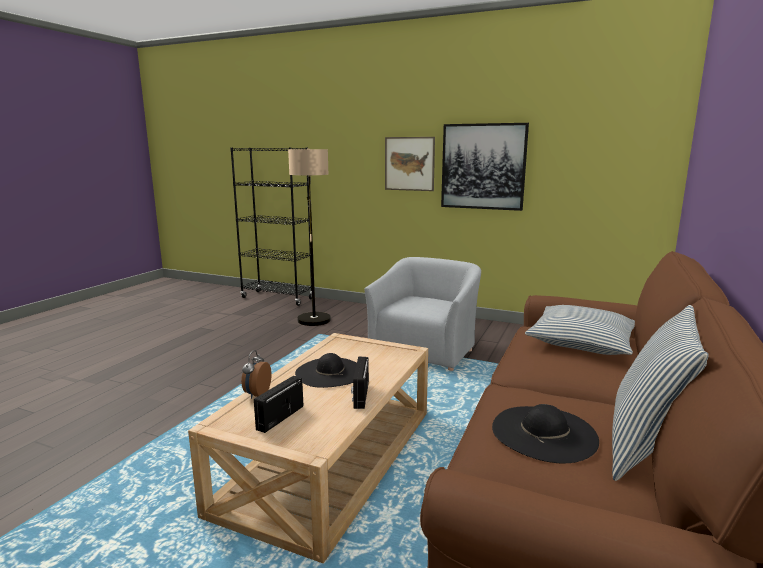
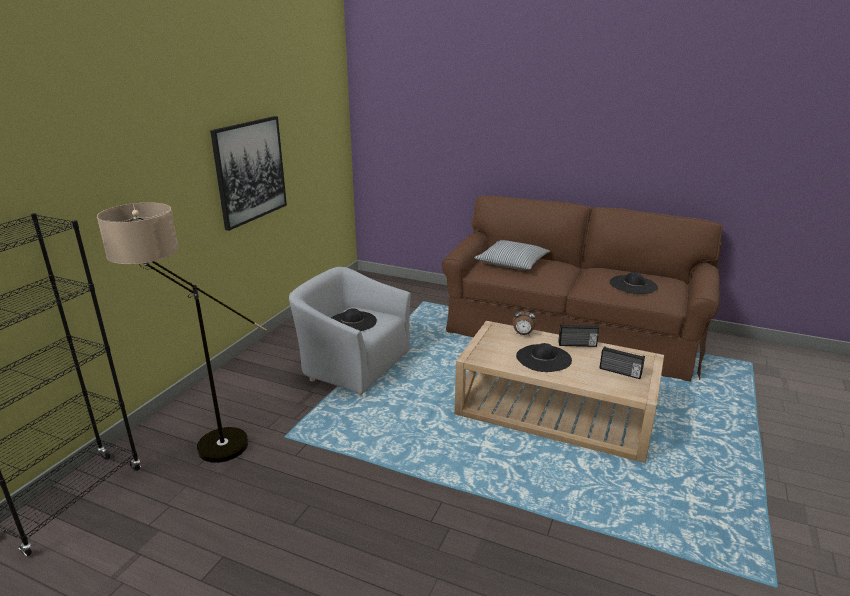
camera: 90 degrees left, 10 degrees up
alarm clock [241,350,272,399] -> alarm clock moved to [513,307,536,335]
picture [385,137,435,191] -> none
pillow [612,305,708,481] -> none
none -> black hat [331,308,377,331]

